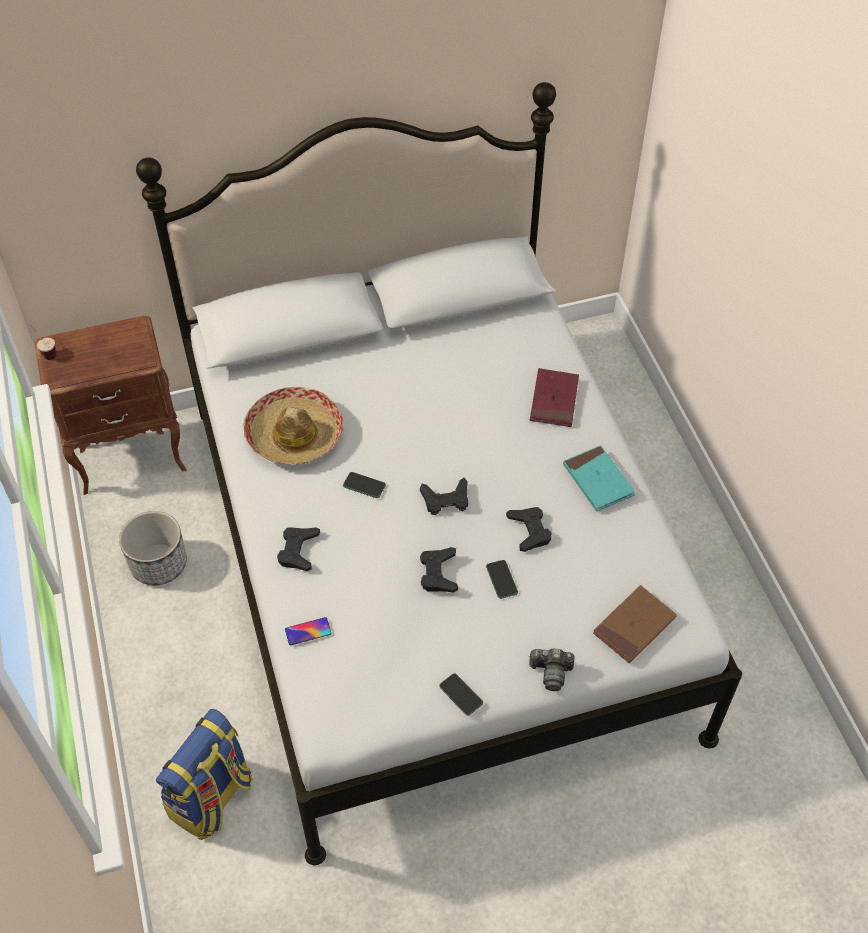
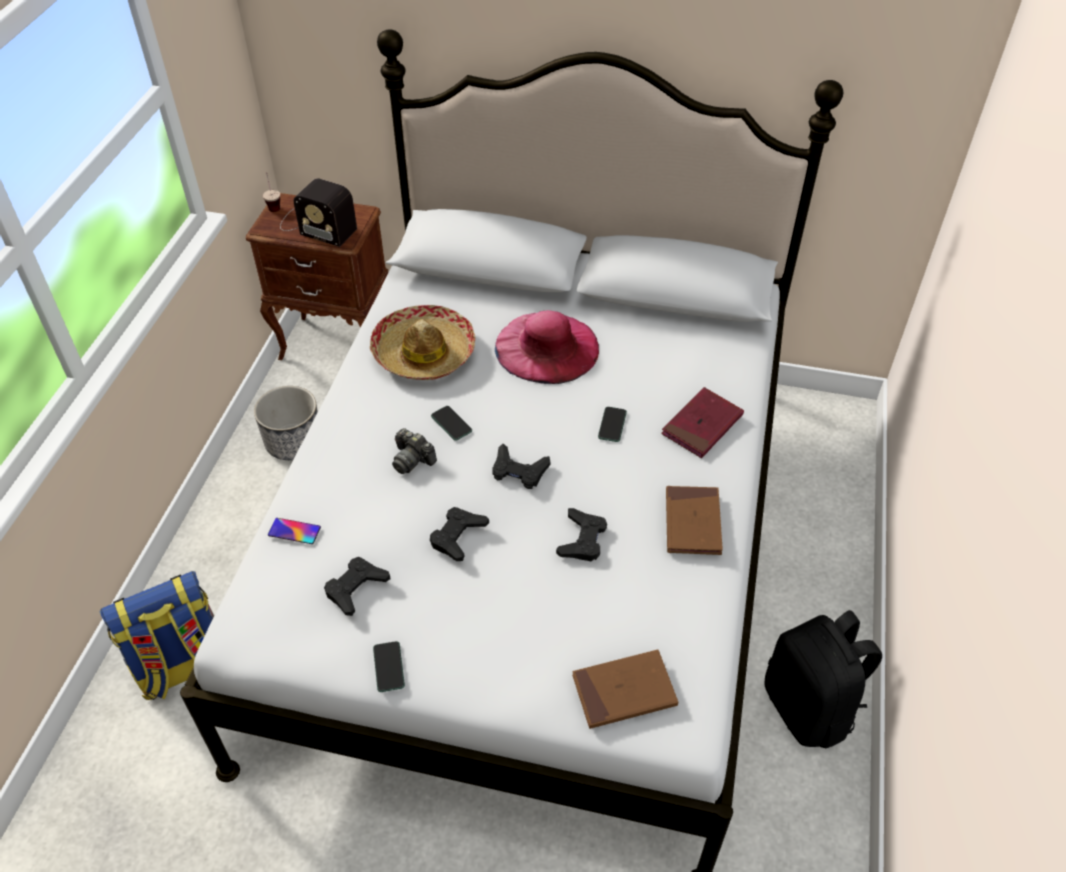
camera: 30 degrees right, 5 degrees down
black game controller [277,527,320,571] -> black game controller moved to [324,557,390,616]
phone [486,560,518,599] -> phone moved to [598,407,627,442]
camera [528,648,575,691] -> camera moved to [392,428,437,474]
turquoise book [563,445,635,512] -> brown book [666,486,723,555]
none -> radio [280,178,357,247]
none -> pink hat [495,310,599,384]
none -> black backpack [764,610,882,748]

